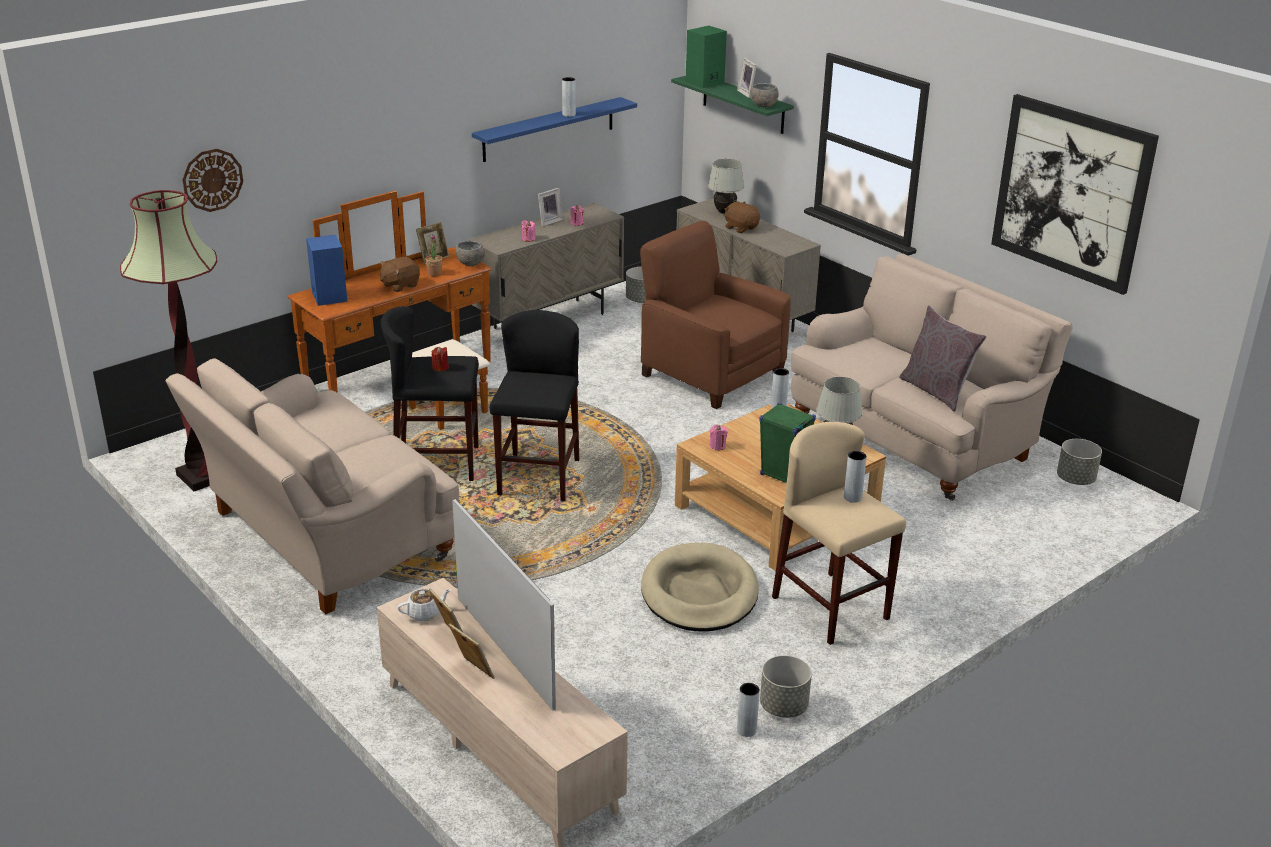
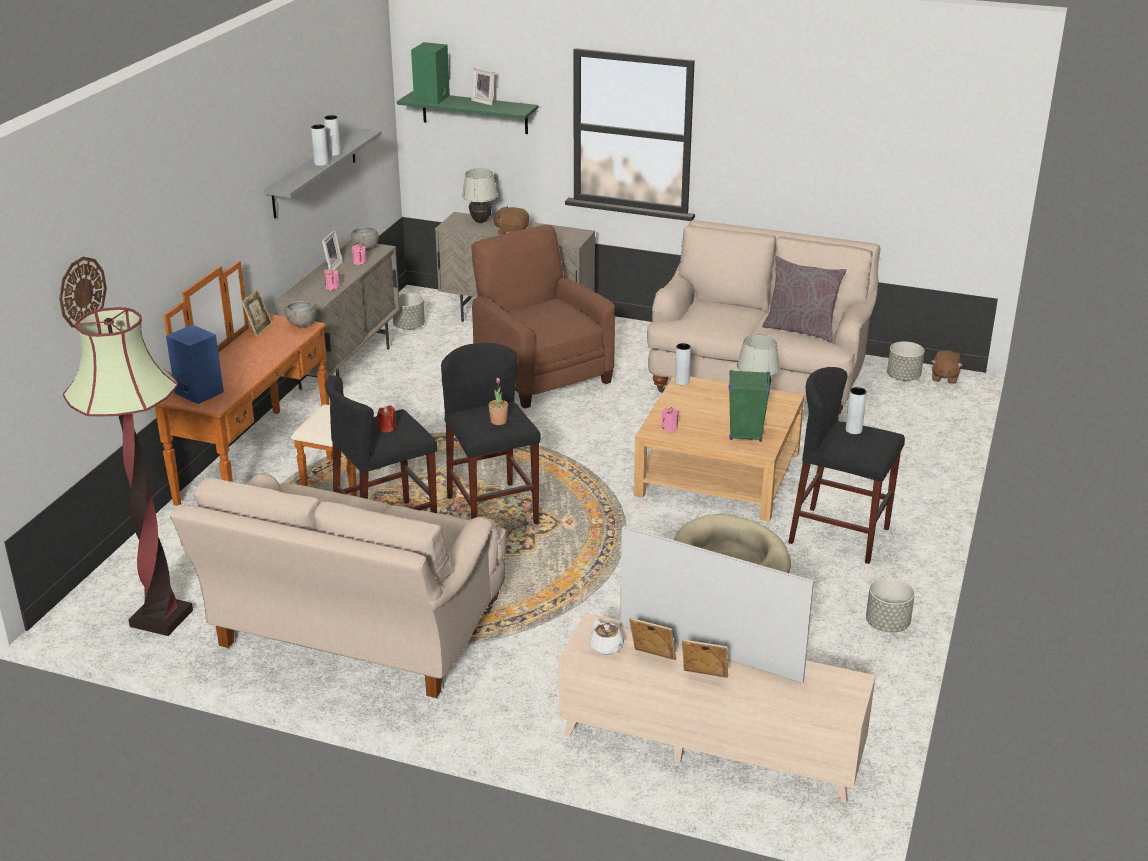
camera: 30 degrees left, 0 degrees up
brown plush toy [380,257,420,292] -> brown plush toy moved to [932,350,962,384]
white teapot [397,589,451,621] -> white teapot turned 120 degrees clockwise [589,619,624,655]
potted plant [425,234,442,276] -> potted plant moved to [489,378,508,425]
blue shelf [472,97,637,162] -> grey shelf [264,128,382,219]
brown armchair [640,221,791,409] -> brown armchair turned 45 degrees clockwise [472,225,615,409]
grey vase [737,683,760,737] -> grey vase moved to [311,124,328,166]
grey bowl [750,83,779,107] -> grey bowl moved to [350,227,379,251]
beige stool [772,422,906,645] -> black stool [788,367,905,564]
picture [991,94,1159,295] -> none

